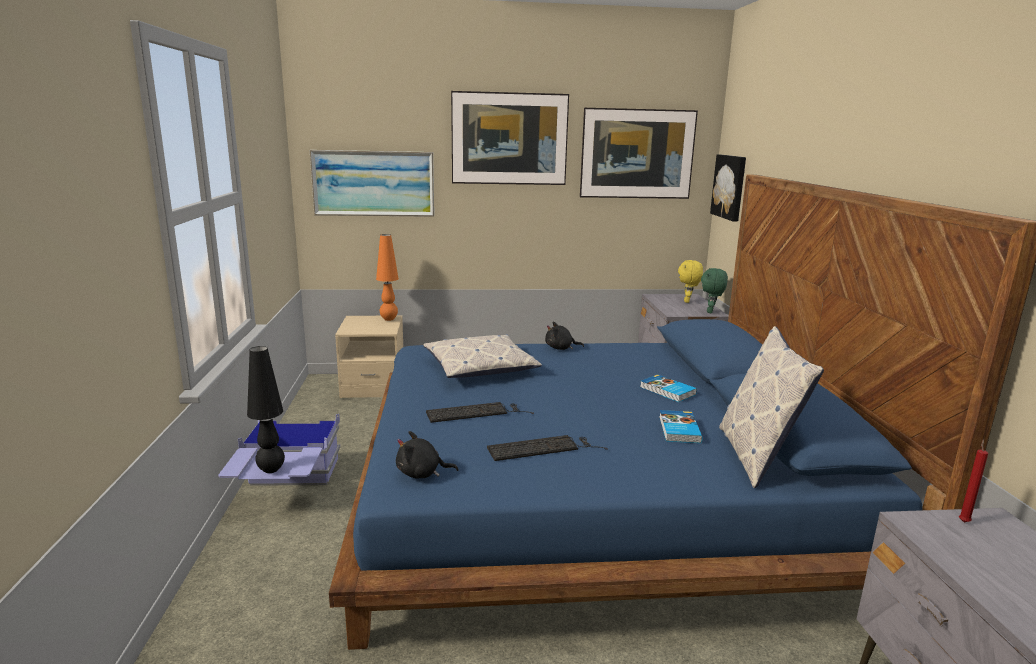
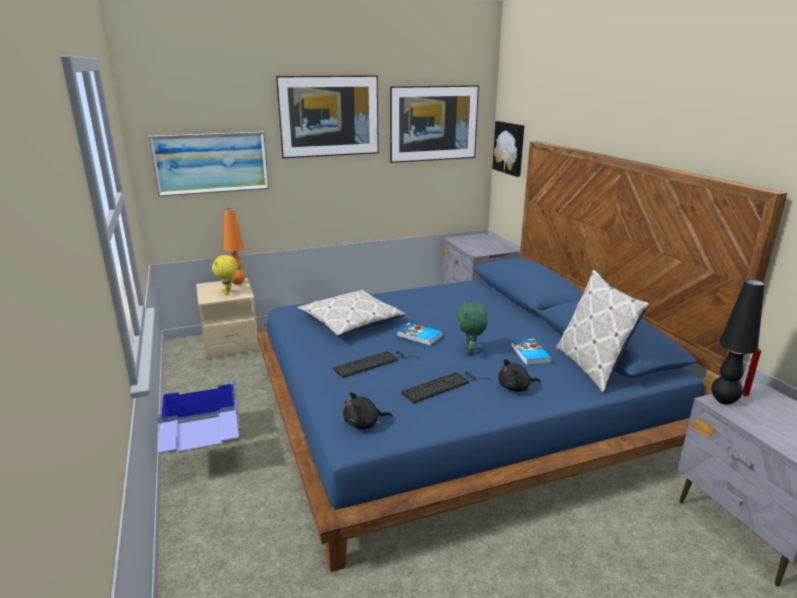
camera: 15 degrees left, 5 degrees up
black table lamp [247,346,285,473] -> black table lamp moved to [711,279,765,405]
black plush toy [545,322,584,350] -> black plush toy moved to [498,359,541,392]
book [640,375,697,402] -> book moved to [397,322,442,346]
yellow plush toy [678,260,703,303] -> yellow plush toy moved to [212,255,238,295]
green plush toy [701,268,728,313] -> green plush toy moved to [457,301,487,355]

